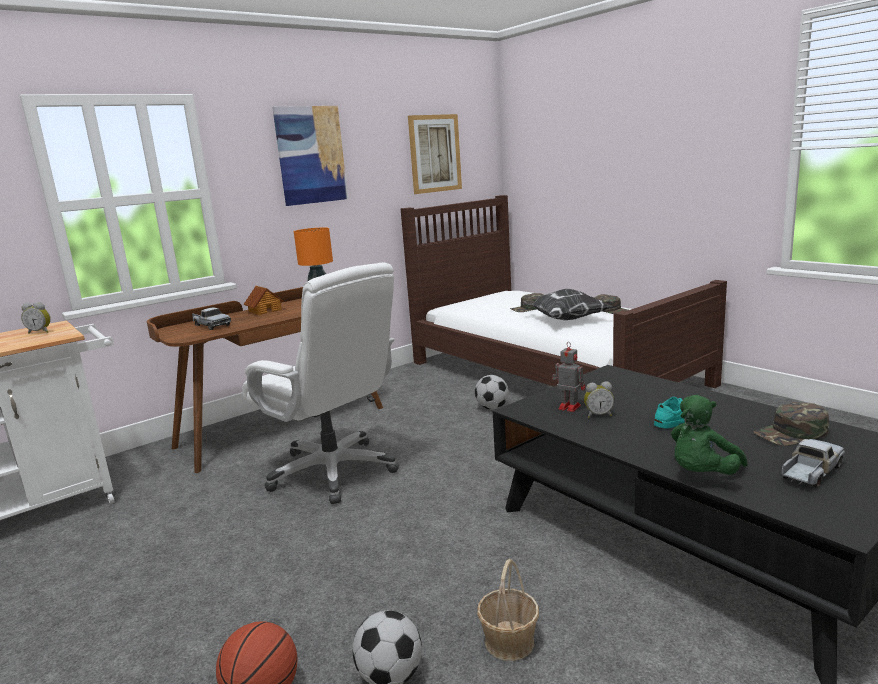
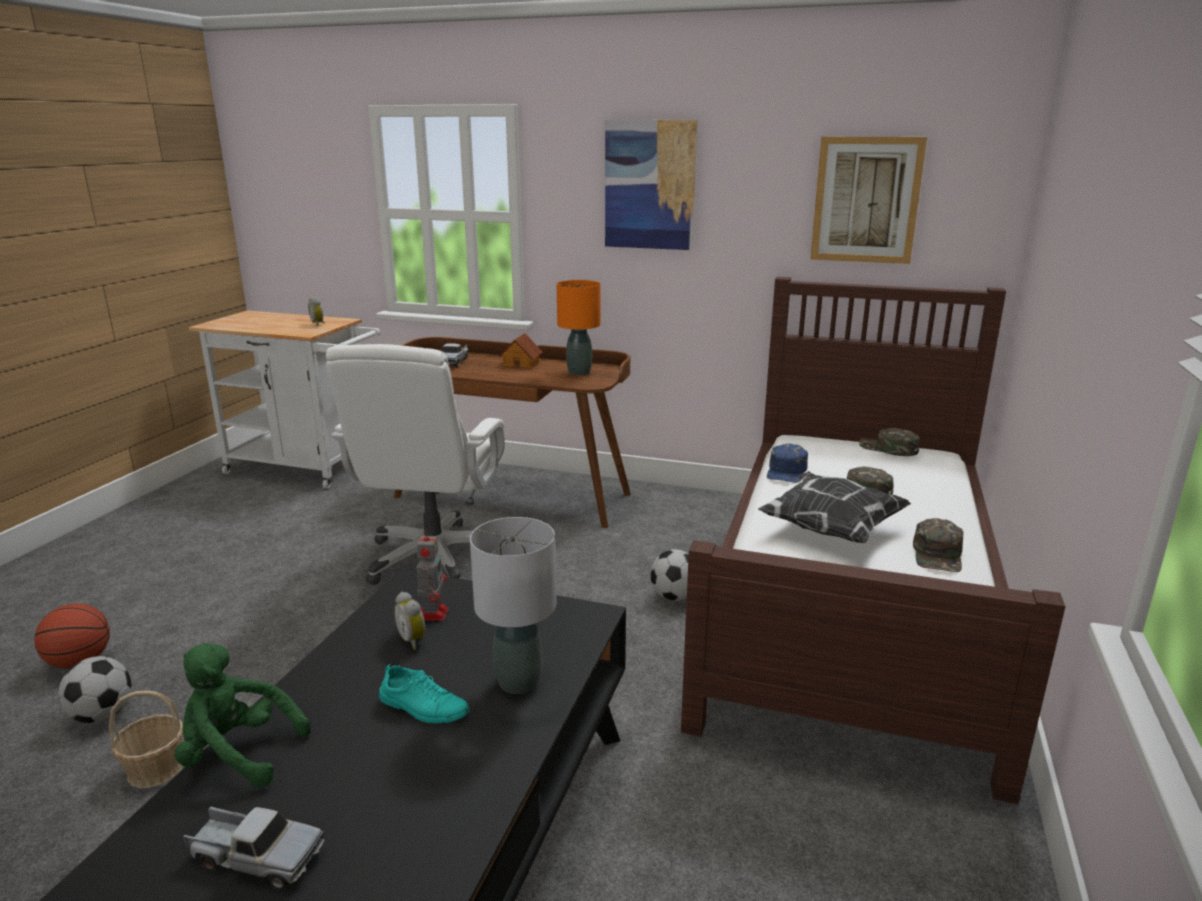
camera: 55 degrees right, 5 degrees up
green cap [753,402,829,446] -> green cap moved to [859,428,920,456]
none -> grey table lamp [470,517,556,694]
none -> blue cap [767,444,808,483]

